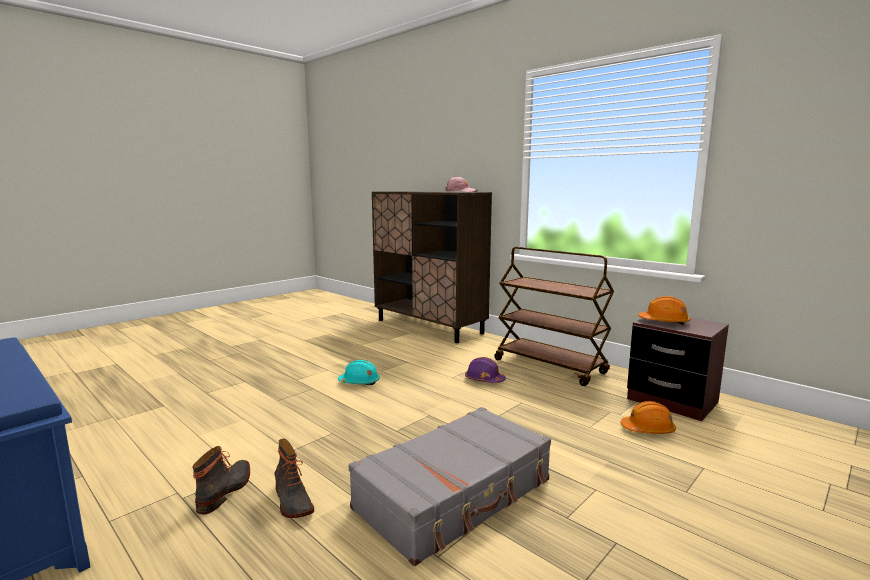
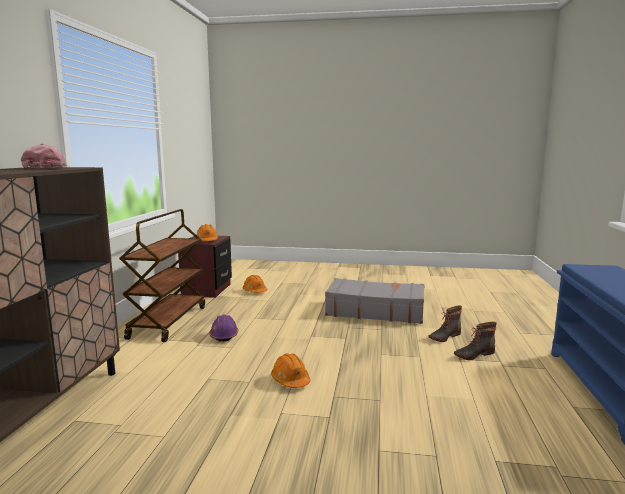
camera: 125 degrees left, 0 degrees up
boot [275,439,314,518] -> boot turned 150 degrees counterclockwise [428,306,462,342]
turquoise hard hat [338,359,380,386] -> orange hard hat [271,354,311,388]

